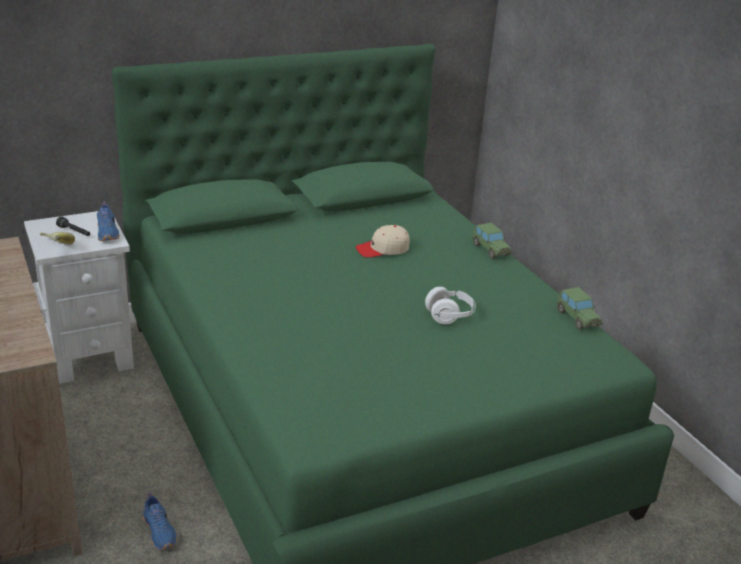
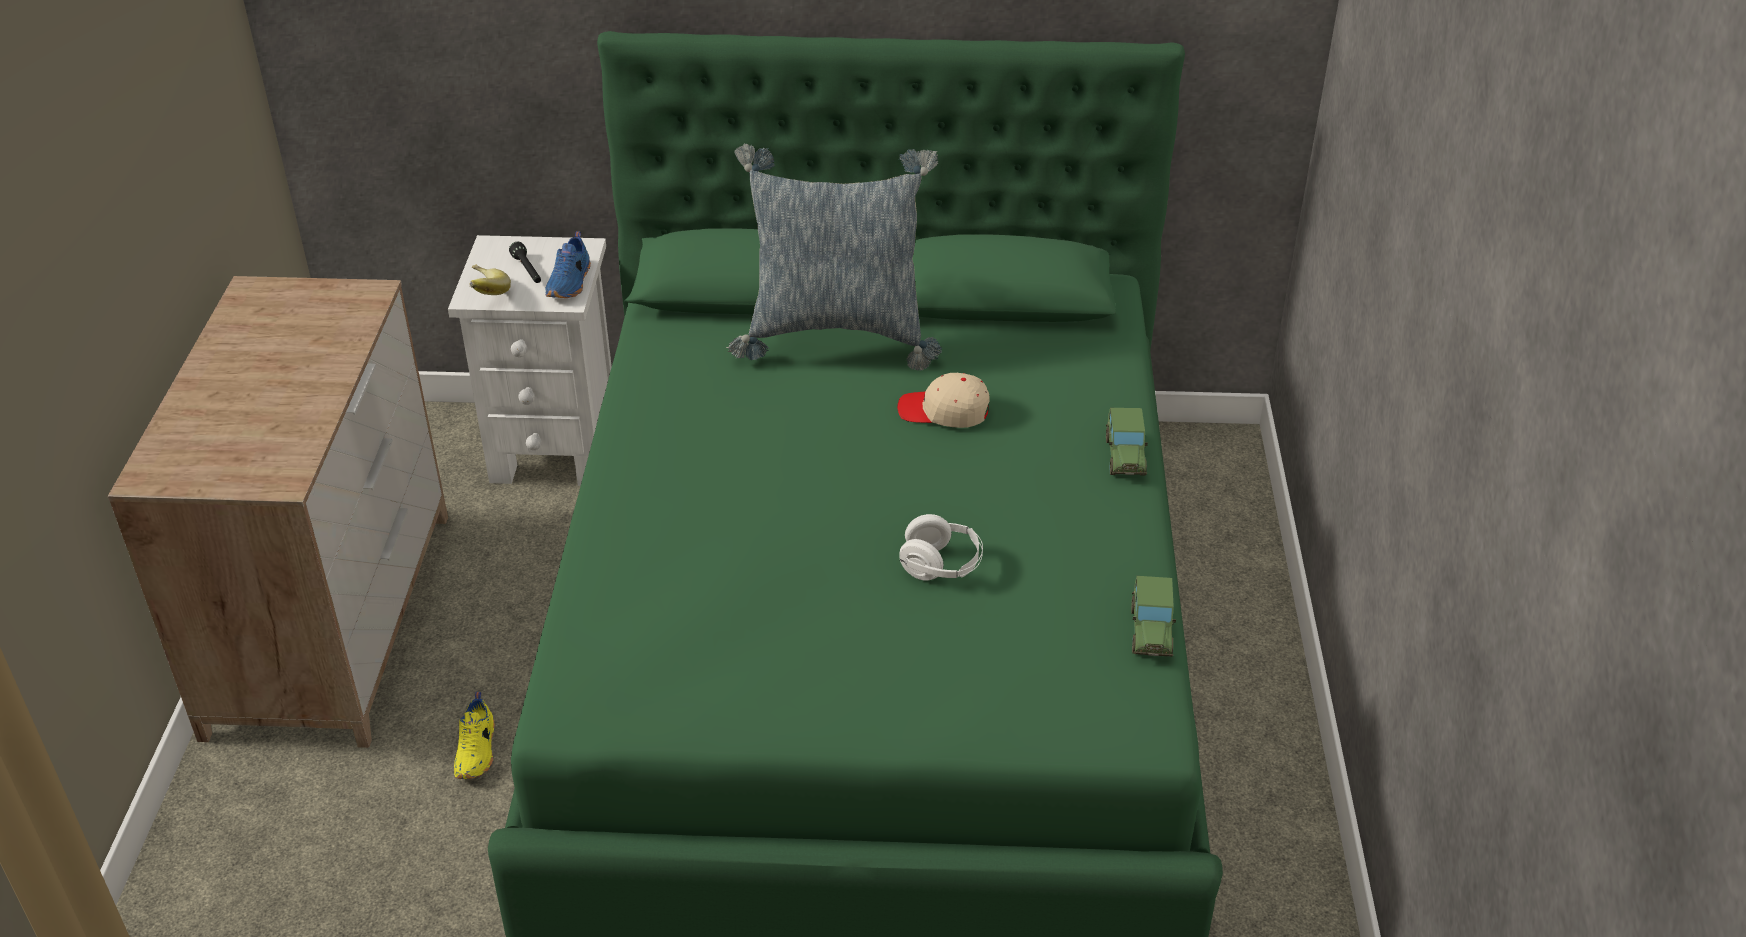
camera: 30 degrees right, 10 degrees up
blue shoe [143,492,177,550] -> yellow shoe [454,692,495,779]
none -> pillow [726,143,942,371]

